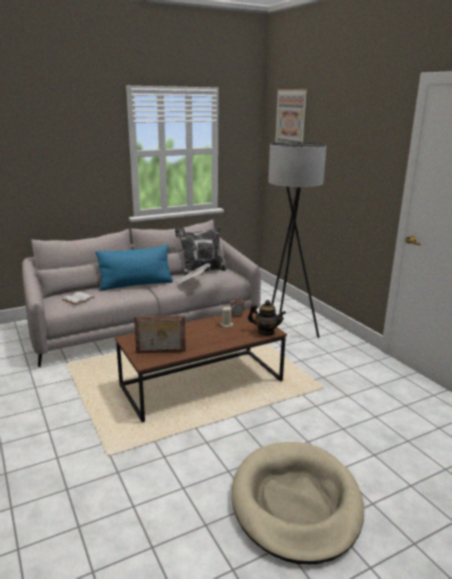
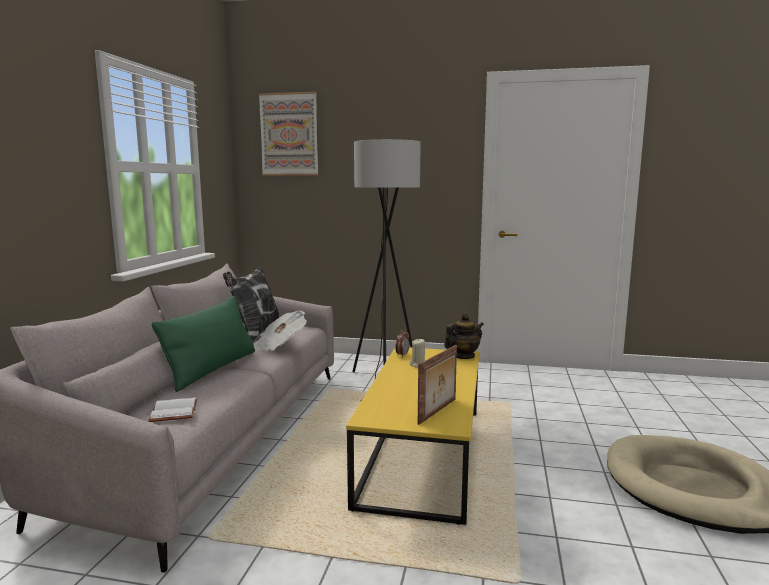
camera: 50 degrees left, 10 degrees down
blue pillow [95,244,173,291] -> green pillow [152,296,255,392]
brown coffee table [115,309,287,422] -> yellow coffee table [346,347,480,525]

